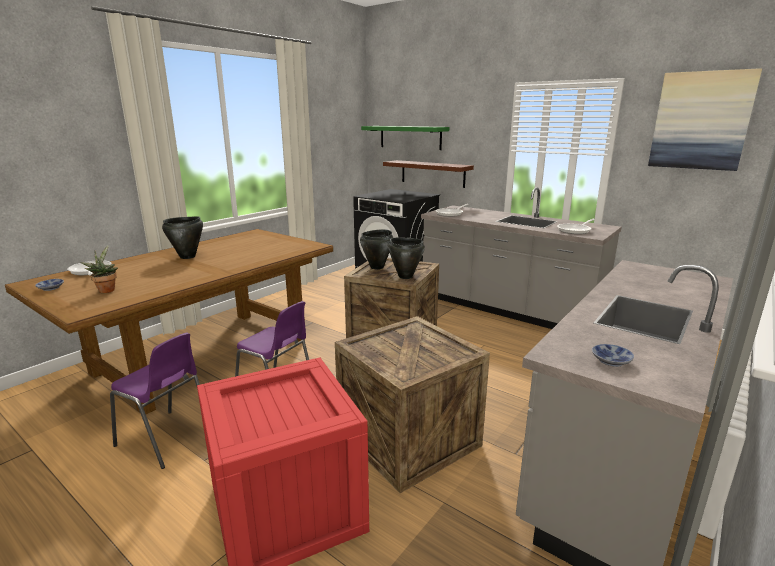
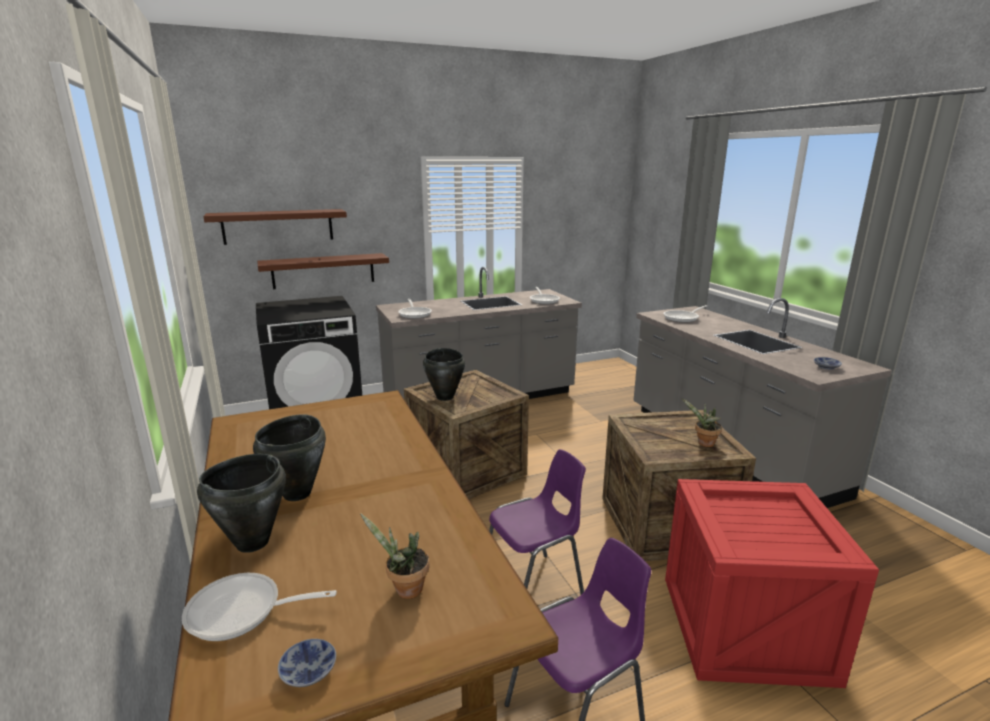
camera: 60 degrees left, 0 degrees up
green shelf [361,126,449,150] -> brown shelf [203,209,347,245]
black cooking pot [388,238,425,279] -> black cooking pot moved to [197,454,286,553]
picture [648,68,762,171] -> none
none -> frying pan [663,305,707,322]
none -> potted plant [681,398,722,447]

